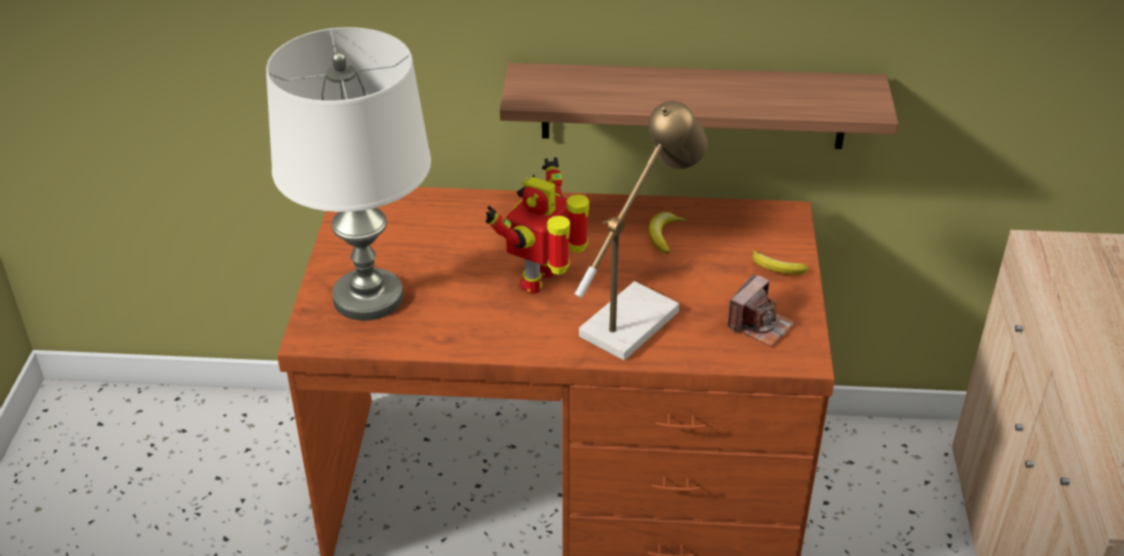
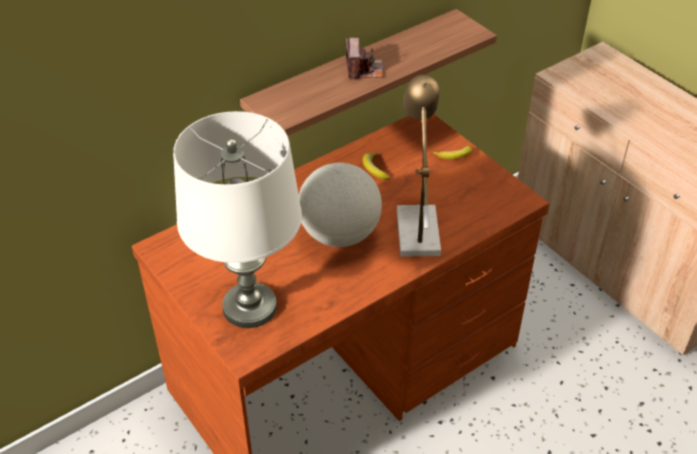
camera: 40 degrees left, 5 degrees up
toy robot [485,157,589,294] -> globe [299,163,382,247]
camera [727,274,795,347] -> camera moved to [346,38,384,80]

